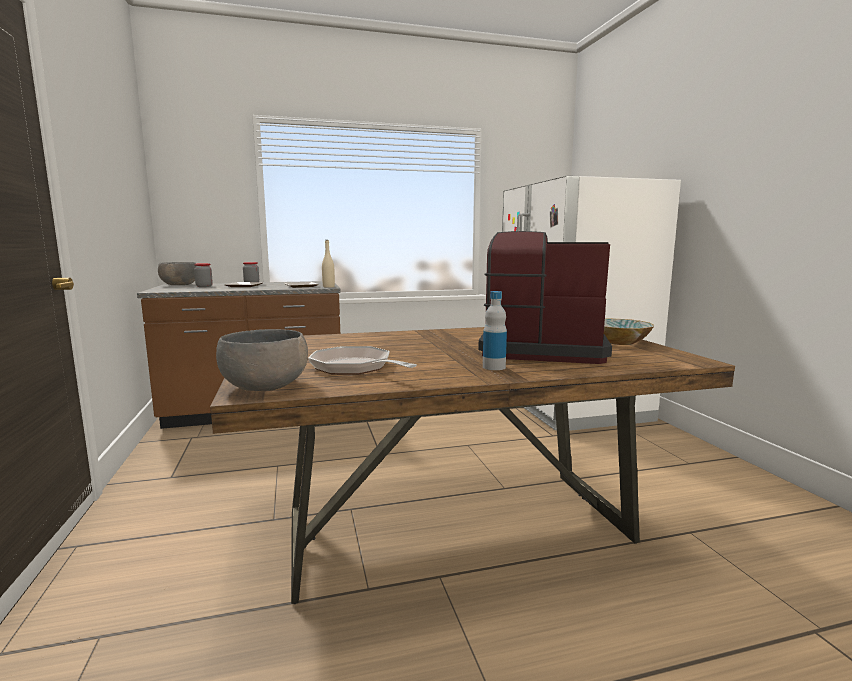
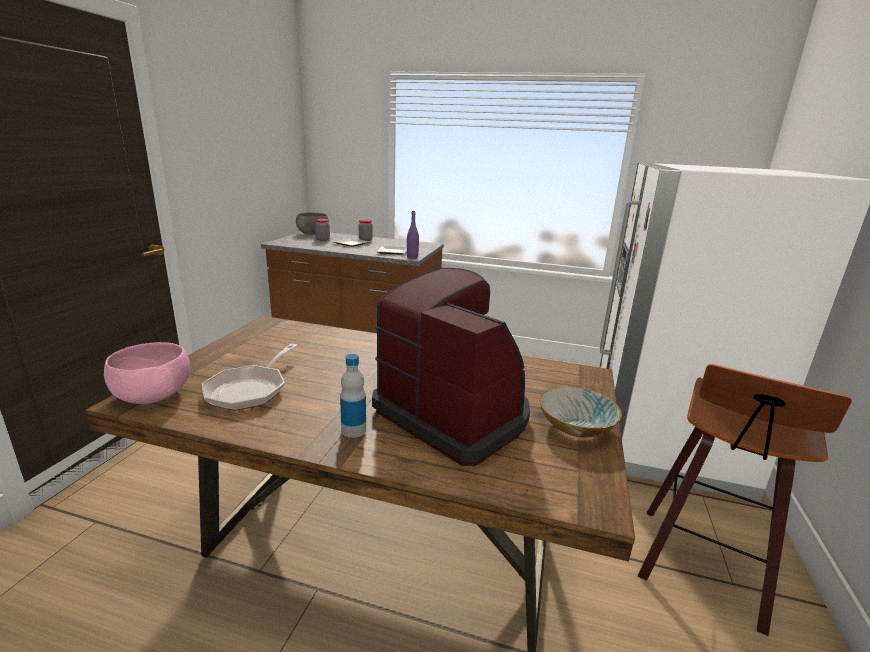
camera: 30 degrees right, 10 degrees up
grey bowl [216,329,308,391] -> pink bowl [104,342,190,404]
frying pan [308,346,417,375] -> frying pan turned 150 degrees counterclockwise [202,344,298,411]
beige bottle [322,240,335,288] -> purple bottle [407,211,419,259]
none -> stool [638,364,852,636]

